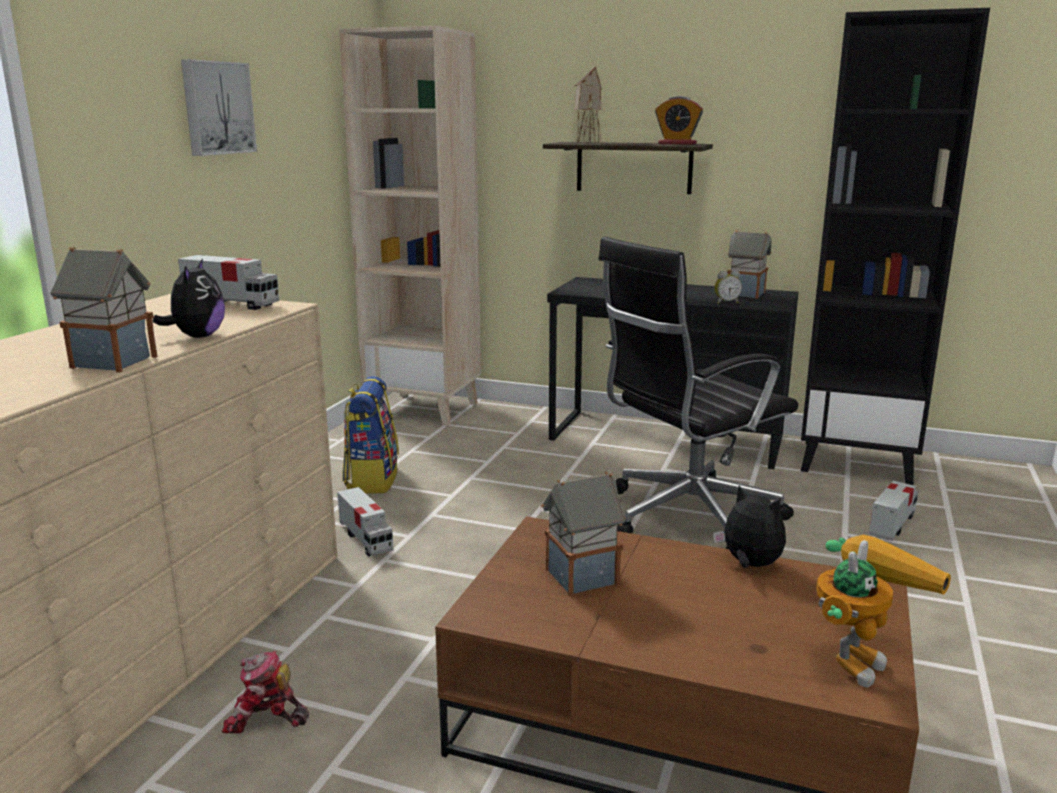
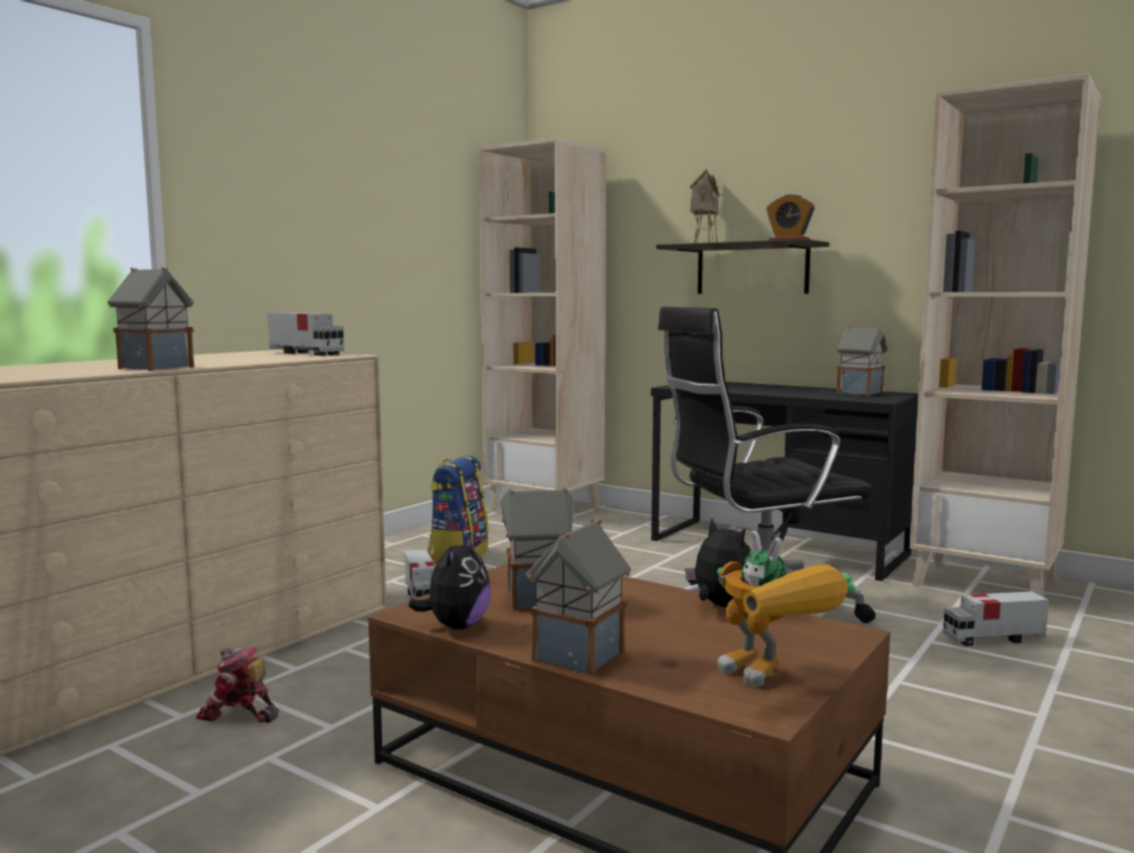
camera: 15 degrees right, 10 degrees down
plush toy [153,258,225,338] -> plush toy moved to [408,534,491,630]
picture [181,59,257,156] -> none
alarm clock [715,270,742,304] -> none
black bookcase [801,8,990,485] -> beige bookcase [910,73,1101,597]
toy robot [816,535,951,688] -> toy robot turned 90 degrees clockwise [717,530,855,687]
toy truck [869,481,918,541] -> toy truck turned 150 degrees counterclockwise [943,591,1049,646]
none -> toy house [526,519,631,676]

